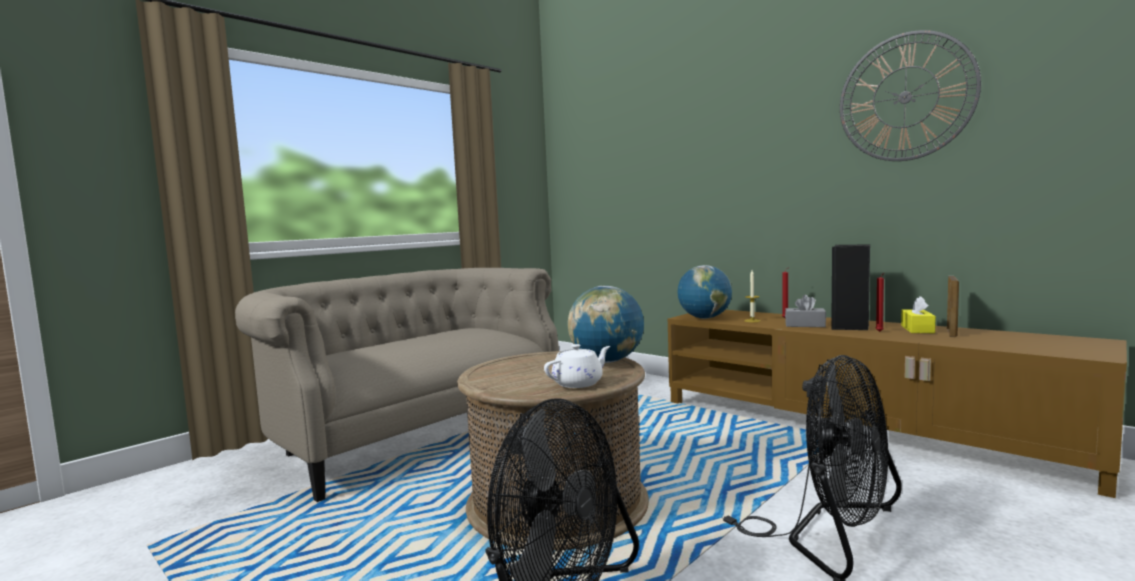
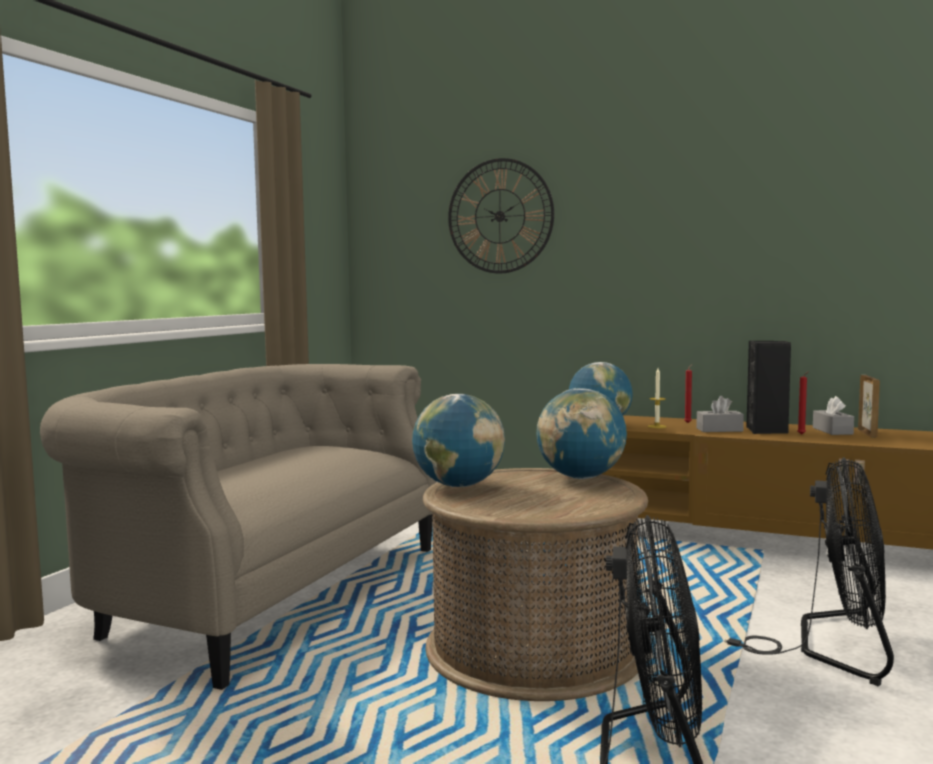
camera: 20 degrees left, 0 degrees up
white teapot [544,344,610,388] -> none
wall clock [840,30,981,161] -> wall clock moved to [448,158,554,274]
yellow tissue box [901,296,936,333] -> grey tissue box [813,396,854,435]
none -> globe [412,394,505,487]

